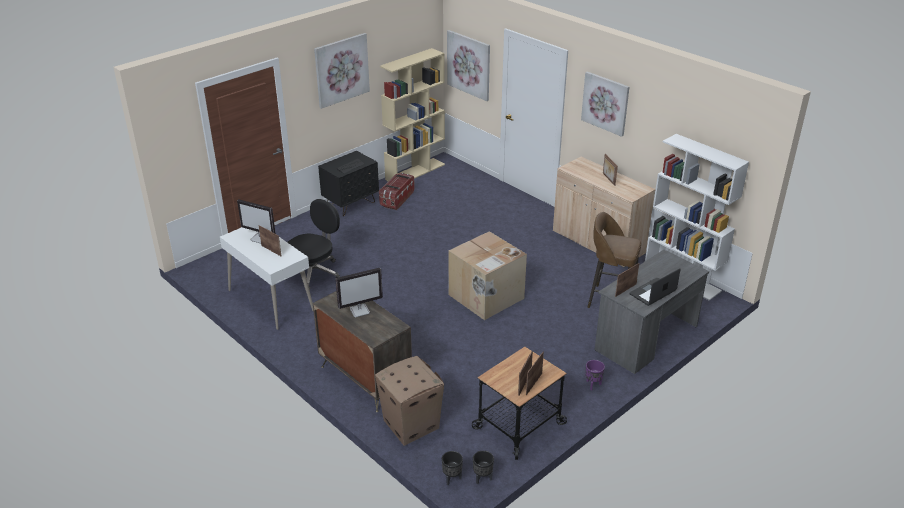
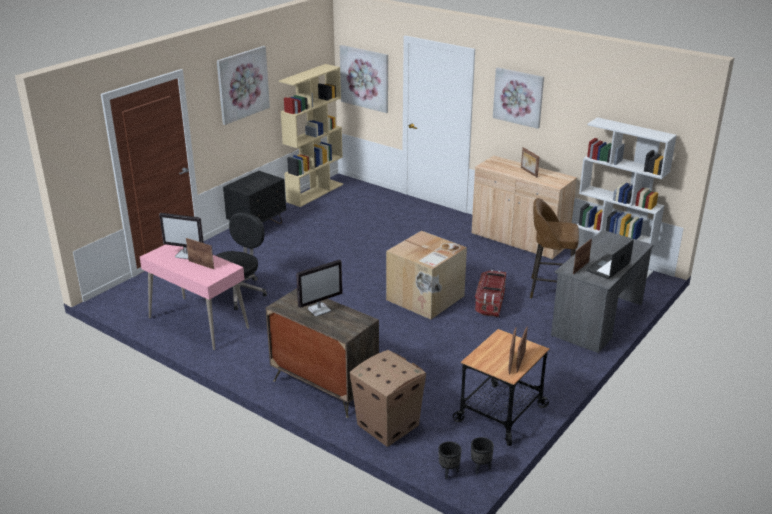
camera: 10 degrees left, 5 degrees down
white desk [220,227,313,330] -> pink desk [140,244,249,350]
storage box [379,173,415,210] -> storage box moved to [475,270,506,317]
purple planter [585,360,605,390] -> none

